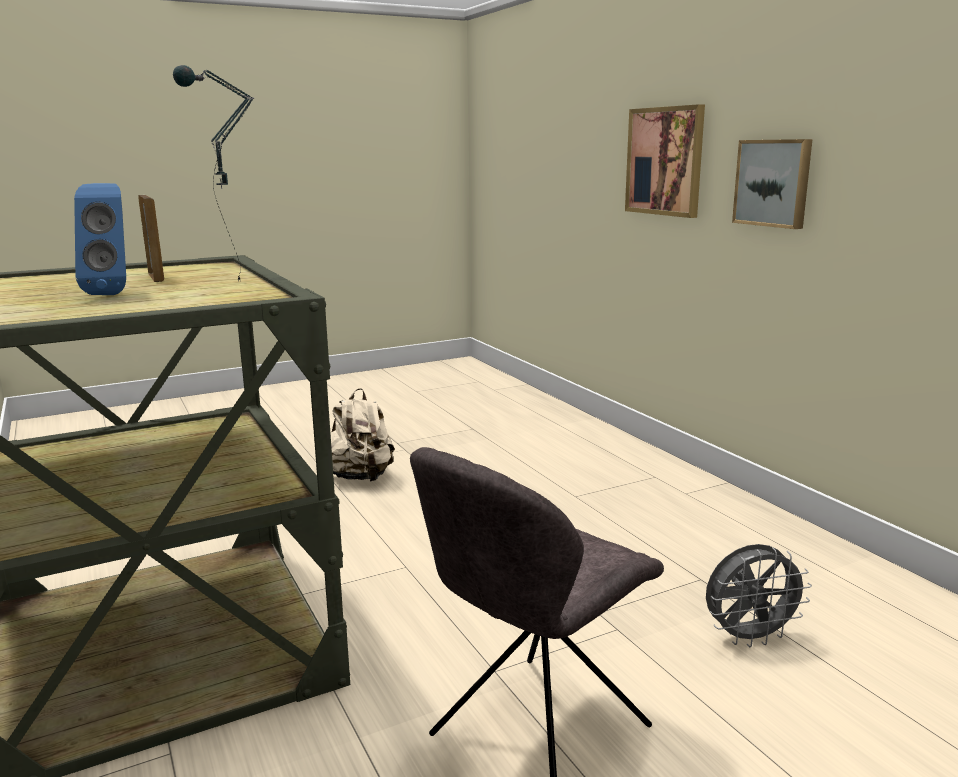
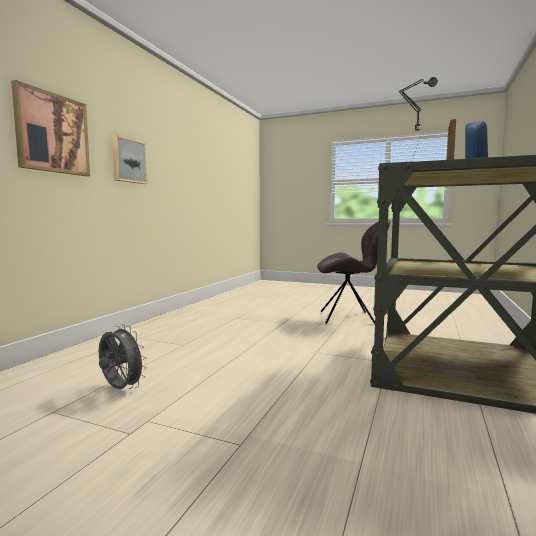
camera: 130 degrees left, 10 degrees down
beige backpack [331,388,395,481] -> none
grey fan [706,544,812,648] -> grey fan moved to [99,324,147,389]

